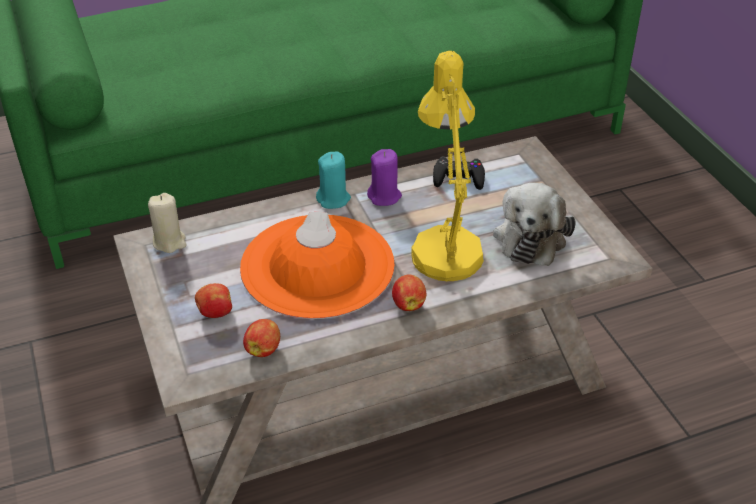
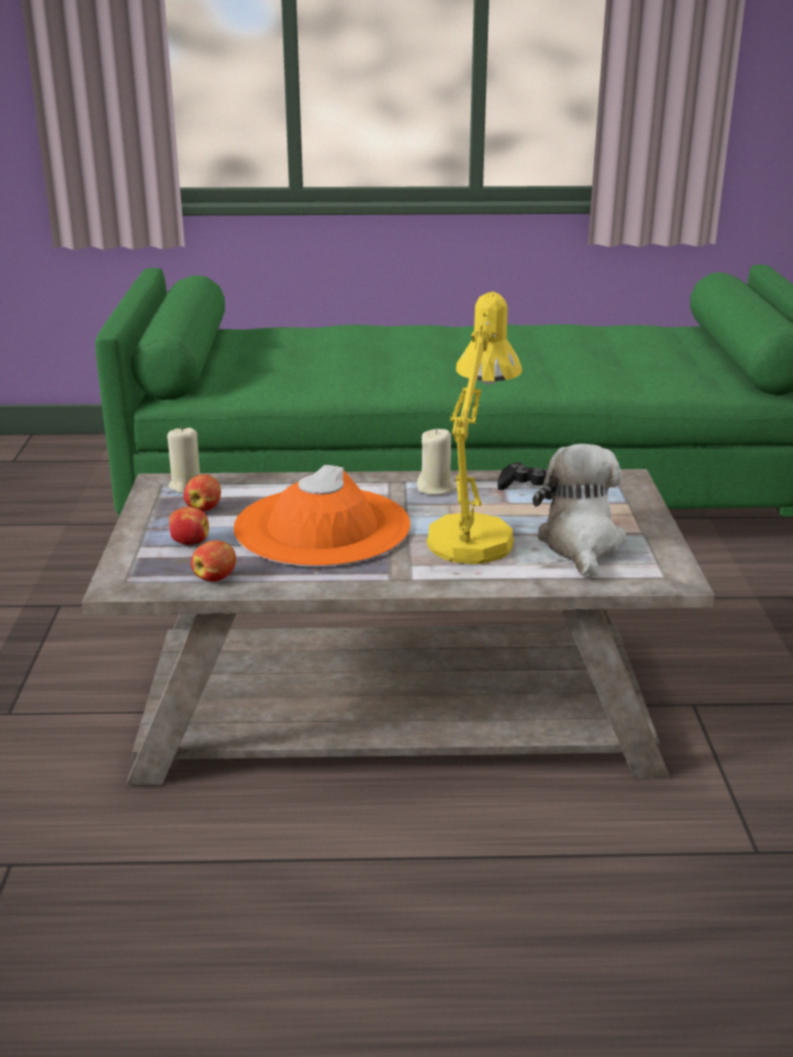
camera: 20 degrees right, 15 degrees down
turquoise candle [316,151,351,209] -> none
purple candle [367,149,402,206] -> beige candle [417,428,456,495]
apple [392,274,426,311] -> apple moved to [184,475,221,511]
plush toy [493,183,576,266] -> plush toy turned 150 degrees clockwise [533,444,627,578]

